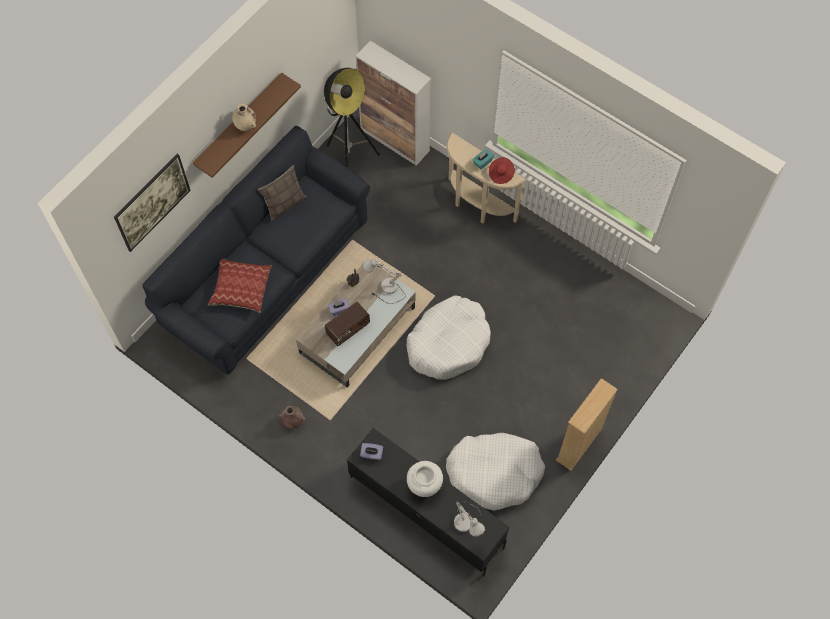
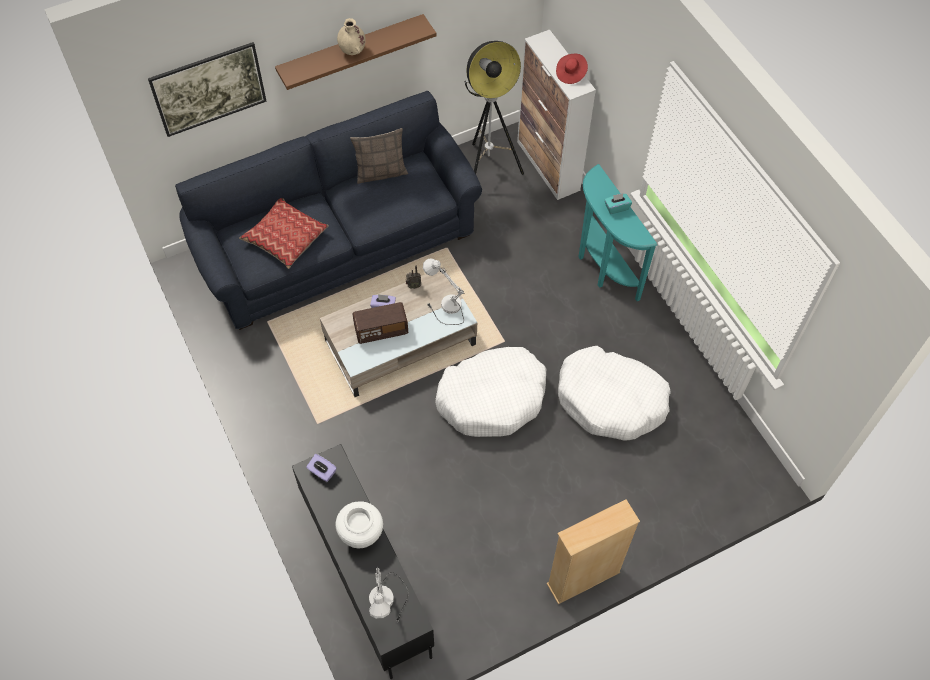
camera: 25 degrees right, 5 degrees down
brown vase [279,406,306,429] -> none
beige console table [446,132,526,223] -> turquoise console table [578,164,657,301]
white dog bed [446,433,545,511] -> white dog bed moved to [558,346,671,441]
red hat [489,157,515,184] -> red hat moved to [556,54,588,84]

